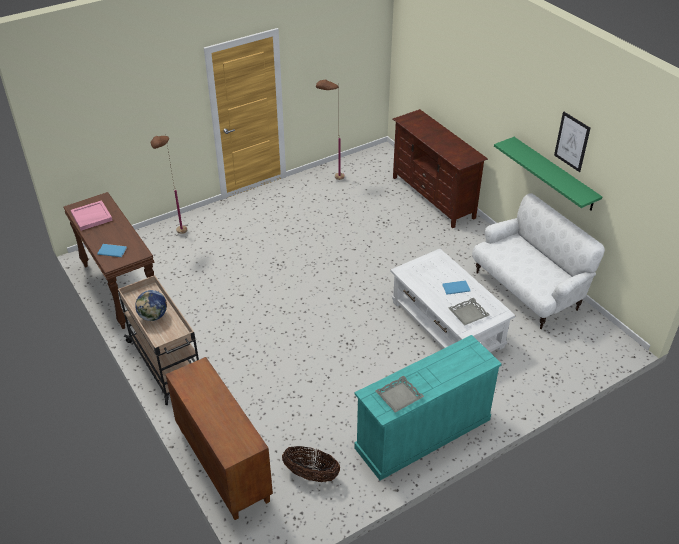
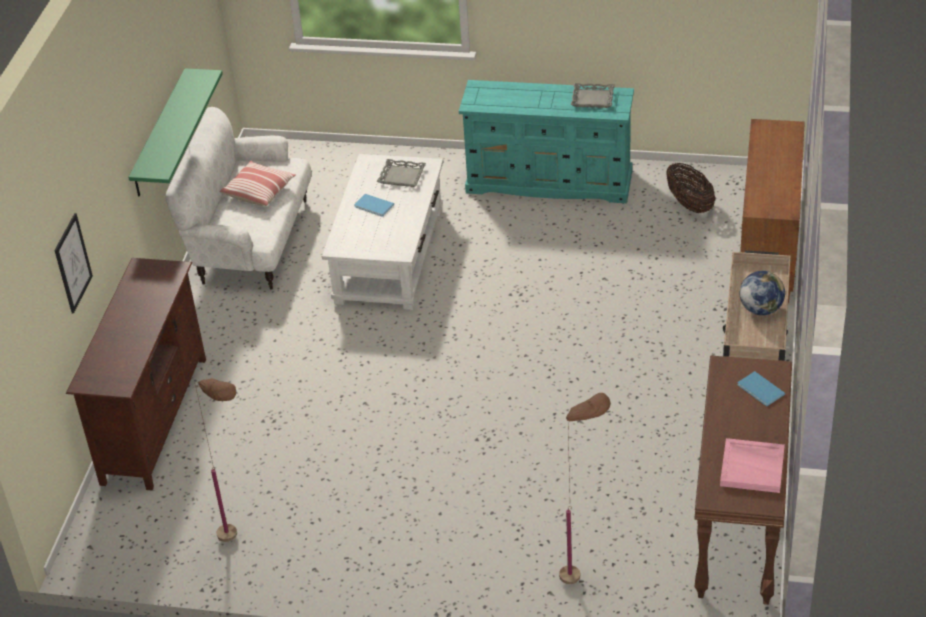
camera: 135 degrees left, 0 degrees up
picture [554,112,590,172] -> picture moved to [55,213,93,314]
none -> pillow [219,161,296,206]

